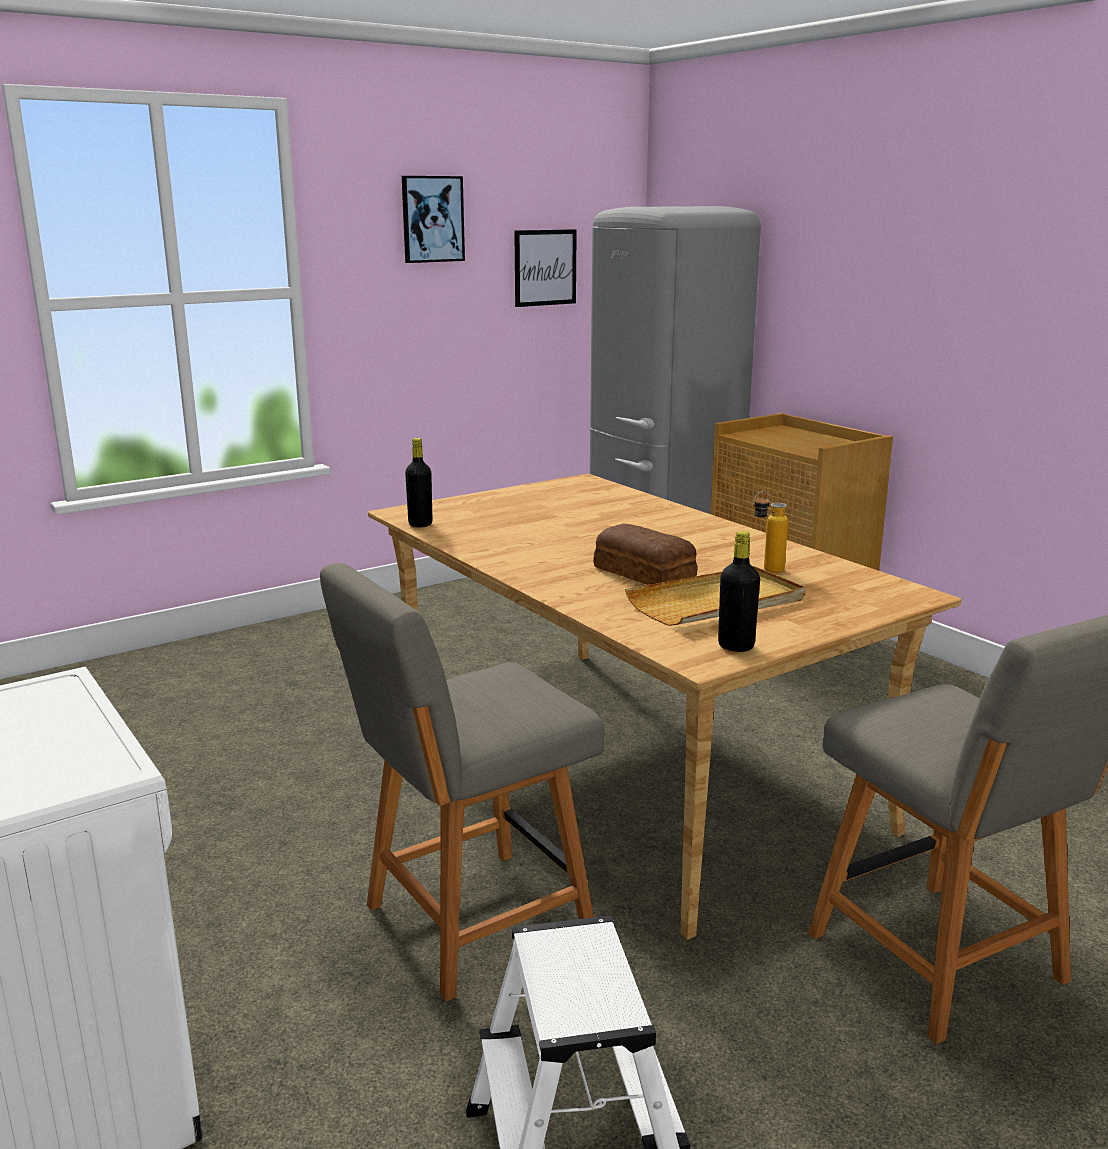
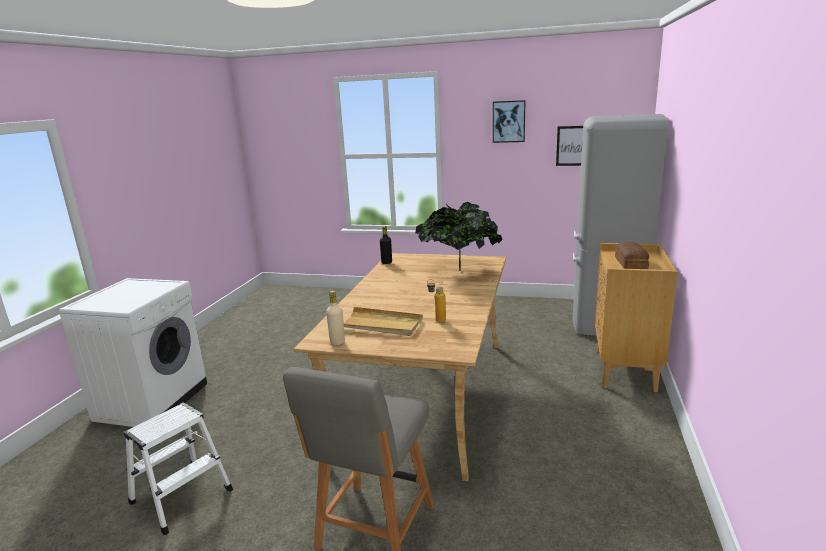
camera: 50 degrees right, 0 degrees up
grey chair [320,563,605,1001] -> none
bread [594,524,697,585] -> bread moved to [615,242,649,269]
black bottle [718,531,760,652] -> beige bottle [326,291,345,345]
none -> potted plant [415,202,502,271]

